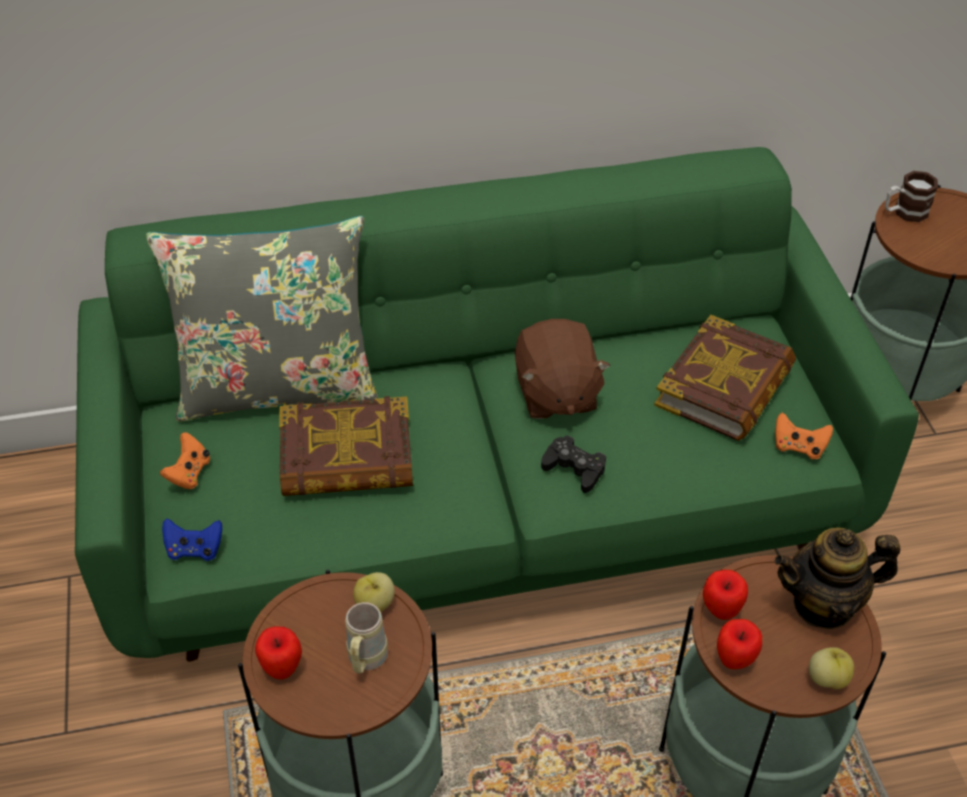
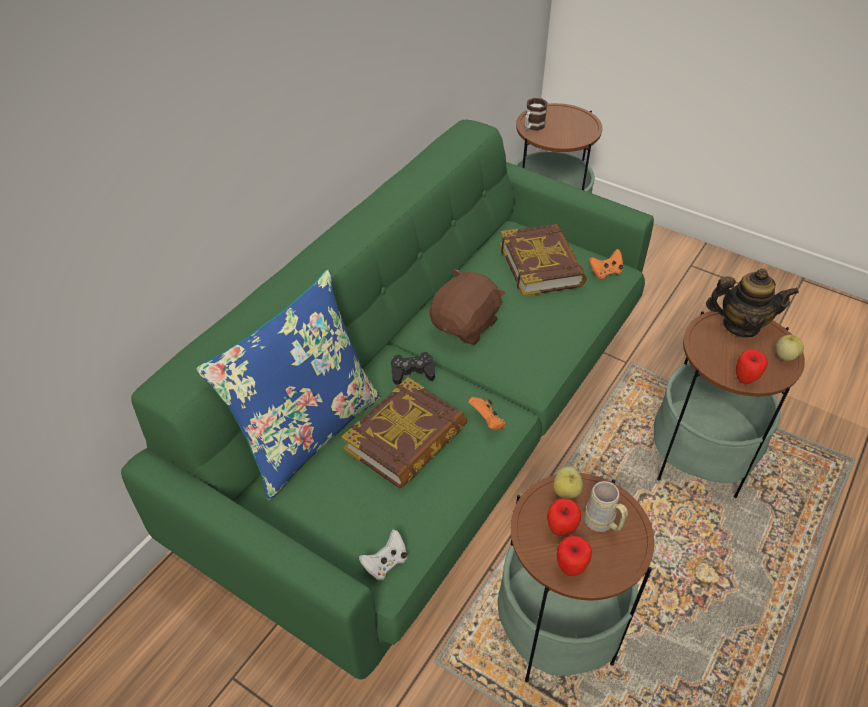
camera: 45 degrees left, 0 degrees up
grey pillow [146,216,379,421] -> blue pillow [196,269,381,500]
orange game controller [160,433,210,489] -> orange game controller moved to [468,397,506,430]
blue game controller [162,519,222,561] -> white game controller [359,530,407,580]
brown plush toy [515,319,611,419] -> brown plush toy turned 90 degrees counterclockwise [430,268,505,344]
black game controller [541,435,606,493] -> black game controller moved to [391,352,435,385]
apple [703,570,748,620] -> apple moved to [547,498,581,536]
teapot [775,527,900,629] -> teapot turned 120 degrees counterclockwise [706,269,799,337]

